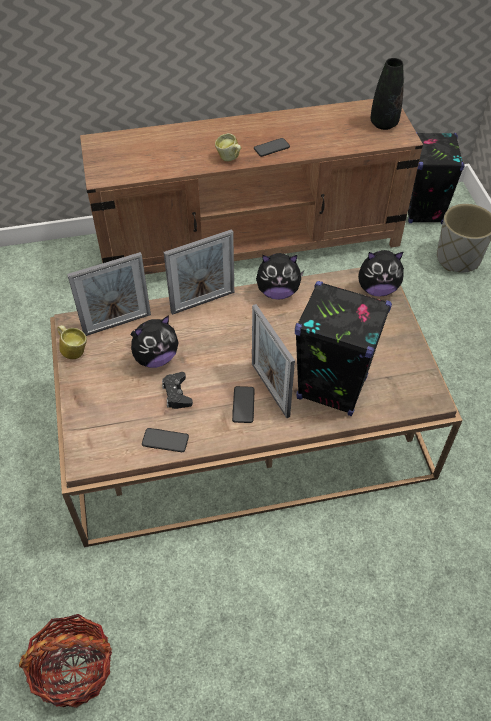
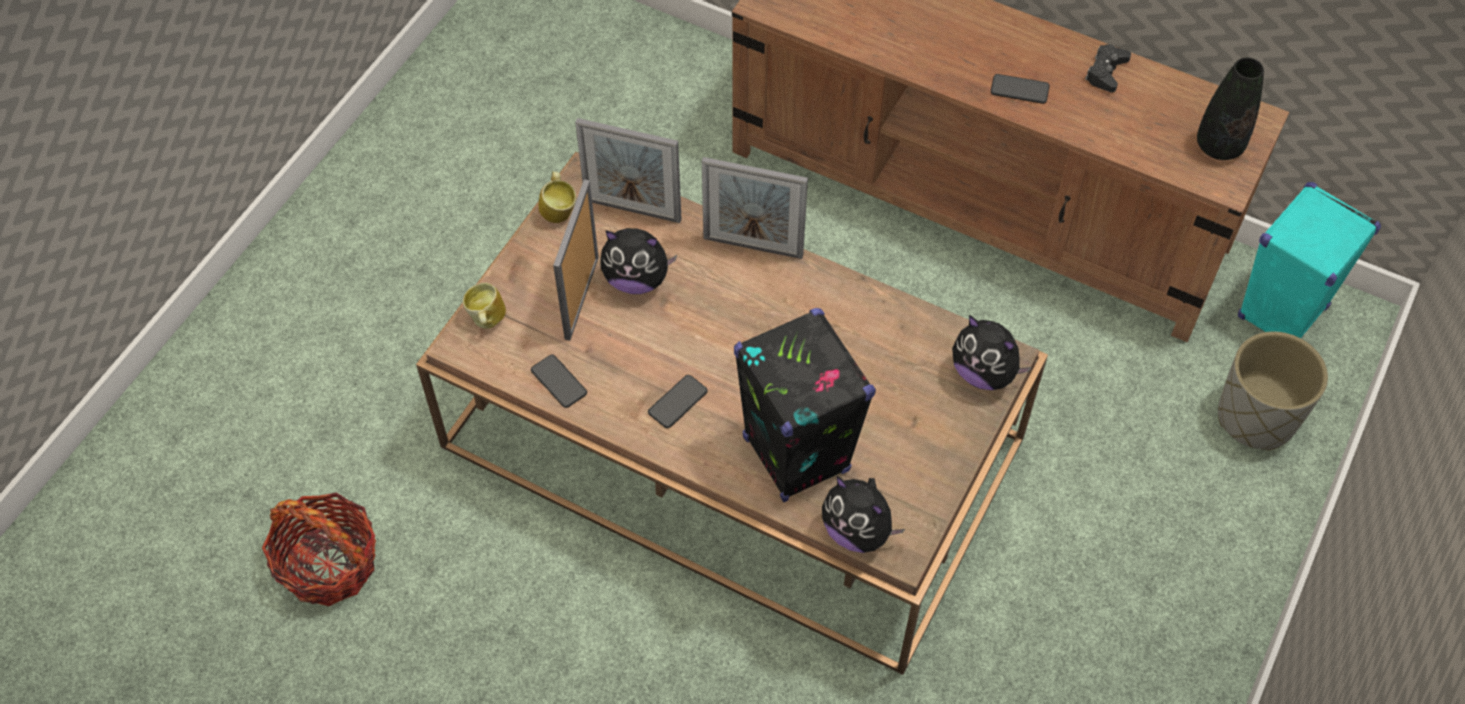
camera: 40 degrees right, 5 degrees up
black game controller [162,372,193,409] -> black game controller moved to [1085,44,1131,92]
mug [215,133,241,161] -> mug moved to [463,283,506,329]
picture frame [252,304,295,418] -> picture frame moved to [553,179,599,341]
plush toy [256,253,304,300] -> plush toy moved to [822,476,905,553]
black speaker [408,132,465,224] -> turquoise speaker [1238,182,1381,338]

